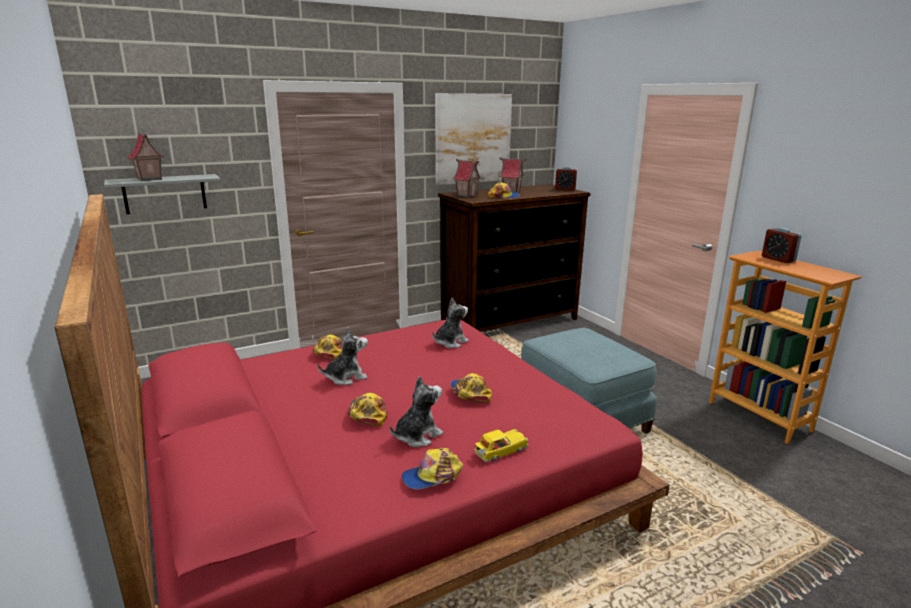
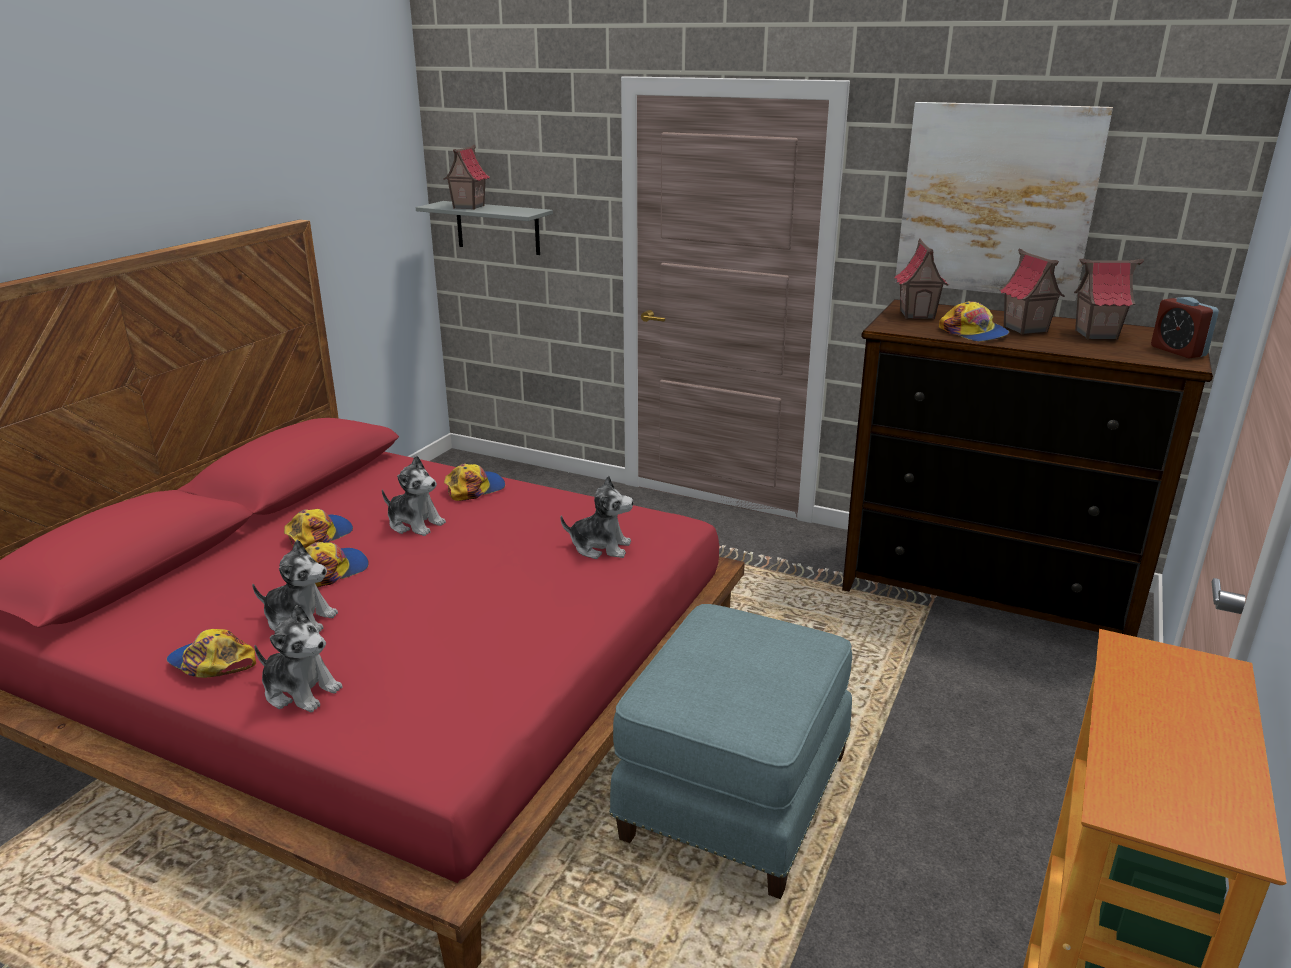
camera: 55 degrees right, 5 degrees up
cap [450,373,492,403] -> cap moved to [284,509,353,548]
toy car [474,429,528,462] -> plush toy [254,605,343,712]
alarm clock [762,228,802,263] -> none
none -> toy house [1074,259,1144,340]

